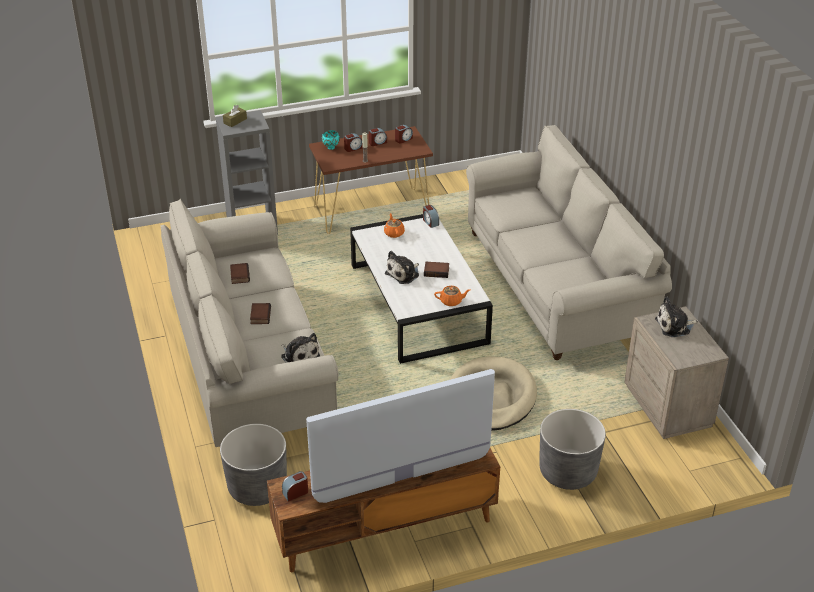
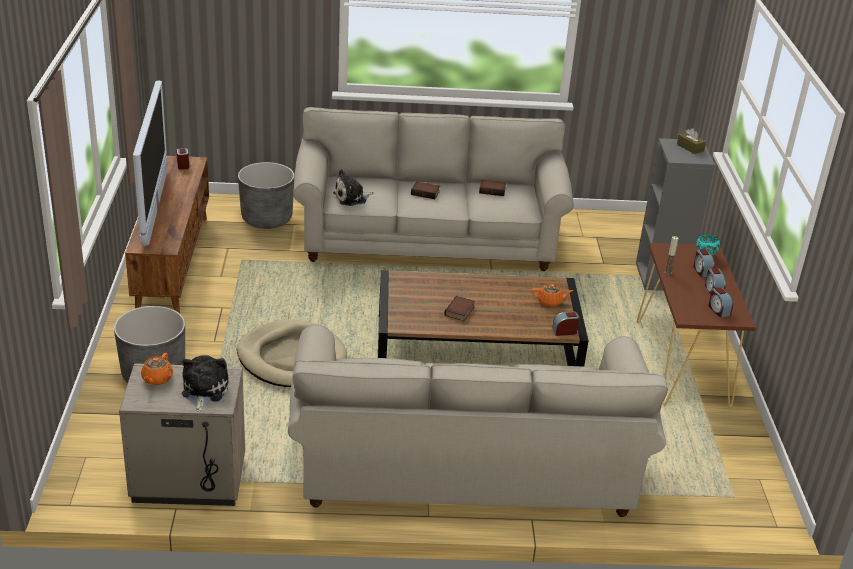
camera: 105 degrees right, 5 degrees down
white coffee table [350,214,493,364] -> brown coffee table [378,270,588,366]
plush toy [385,251,419,284] -> none
orange teapot [434,286,470,306] -> orange teapot moved to [141,353,173,385]

